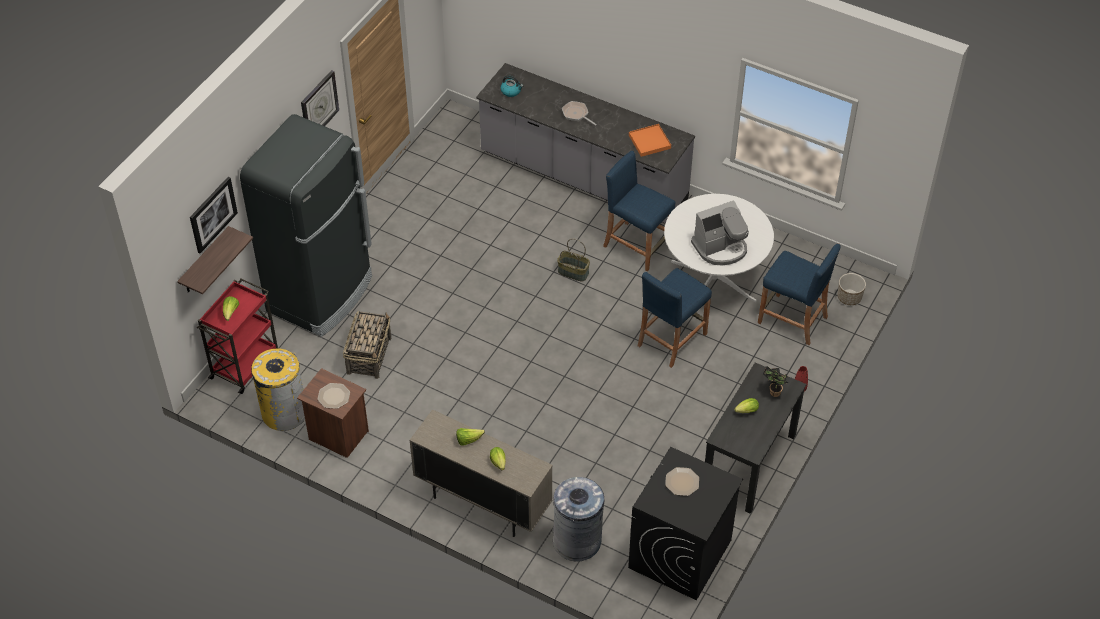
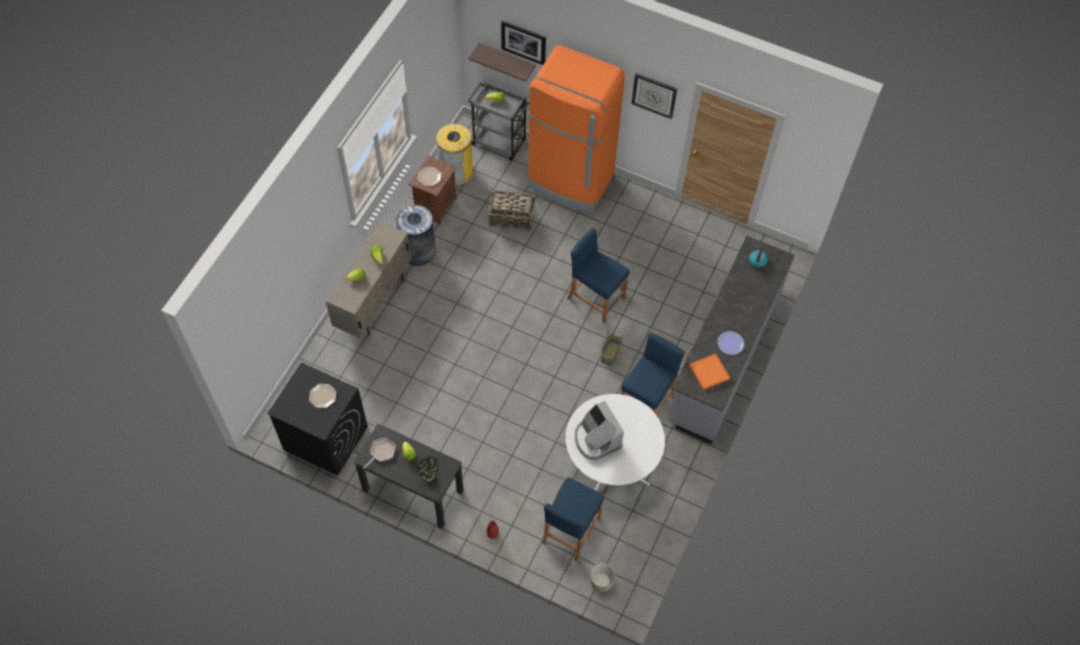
camera: 85 degrees right, 10 degrees up
red cart [197,278,278,394] -> grey cart [468,82,529,161]
black fridge [240,114,372,337] -> orange fridge [528,45,625,212]
grey trash can [553,477,604,561] -> grey trash can moved to [396,205,436,266]
frying pan [562,101,597,126] -> frying pan moved to [363,437,396,469]
blue stool [638,268,712,368] -> blue stool moved to [567,228,630,324]
none -> plate [718,331,745,355]

